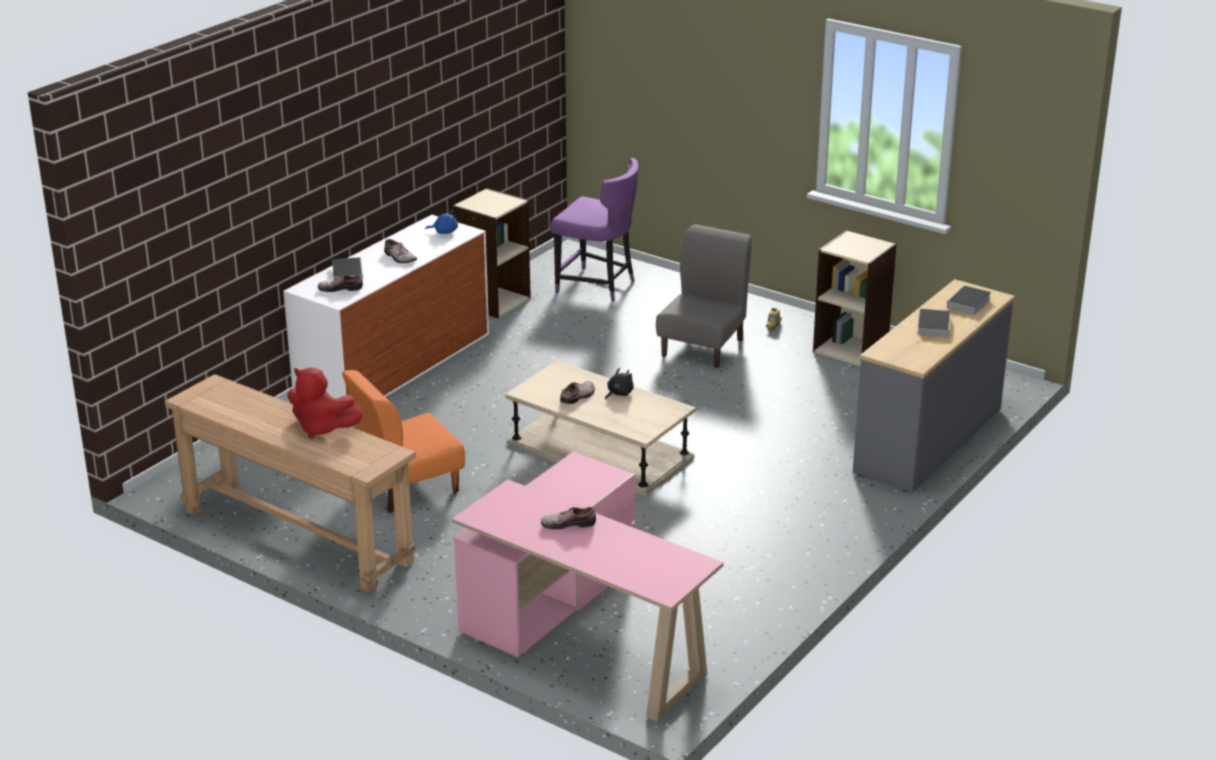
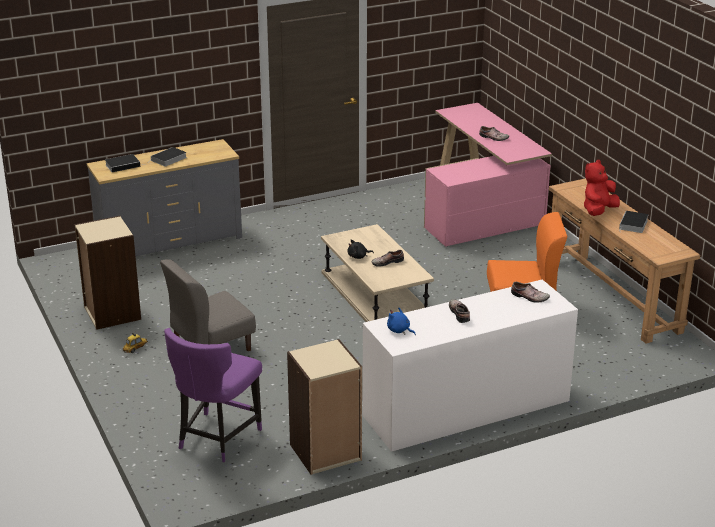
camera: 150 degrees left, 0 degrees up
red plush toy [287,367,363,439] -> red plush toy turned 105 degrees counterclockwise [584,160,620,216]
book [332,257,363,281] -> book moved to [619,211,649,233]
purple chair [551,158,638,302] -> purple chair turned 120 degrees counterclockwise [164,328,262,462]

